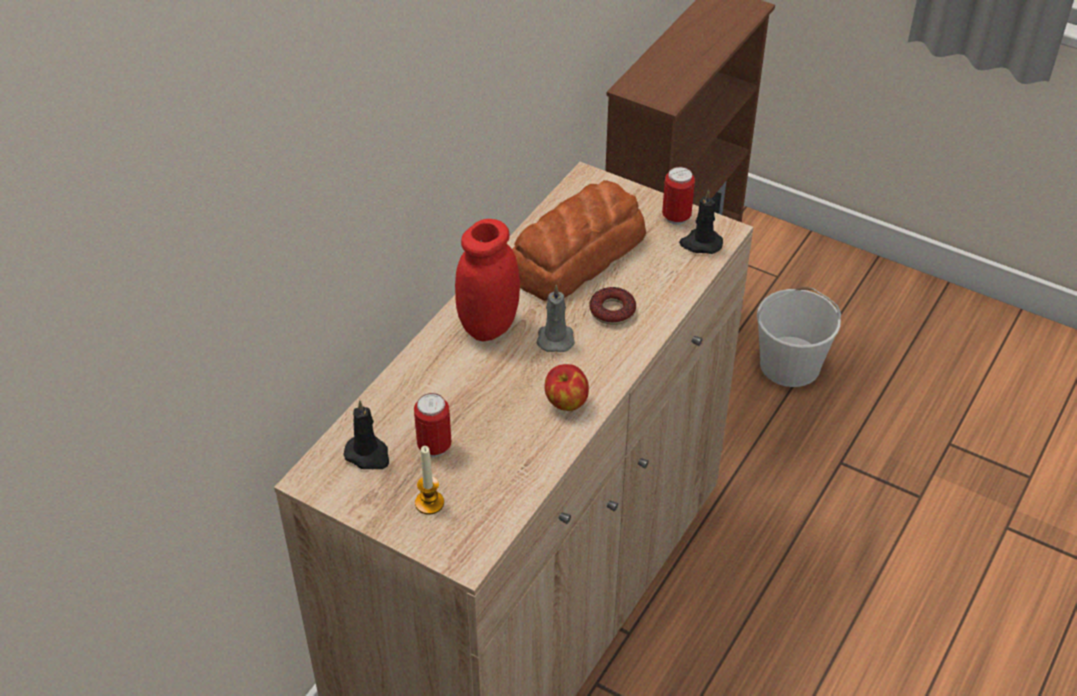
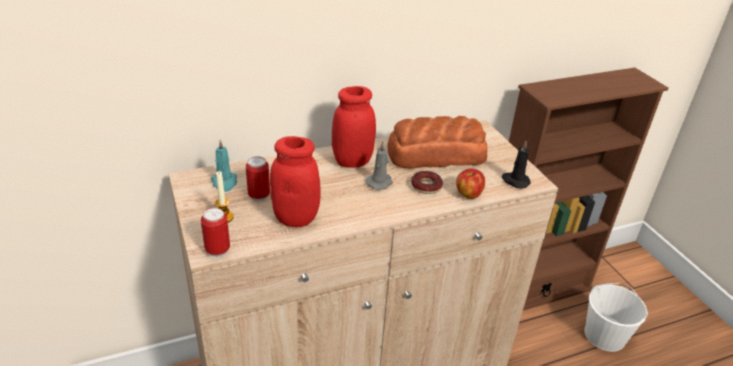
camera: 35 degrees right, 10 degrees down
black candle [344,400,389,469] -> turquoise candle [211,140,237,192]
apple [545,364,589,411] -> apple moved to [456,168,485,199]
can [662,167,695,225] -> can moved to [201,208,230,257]
none -> red jar [270,136,321,227]

